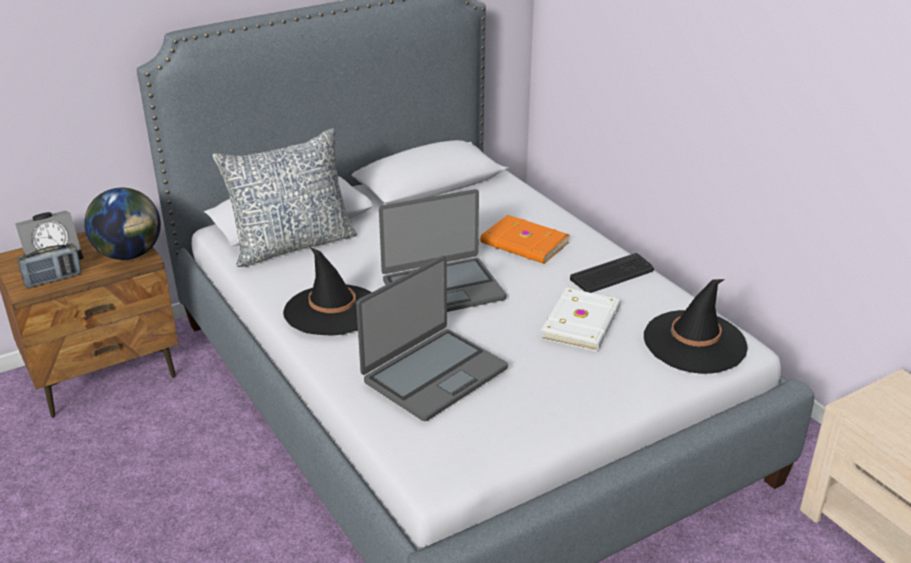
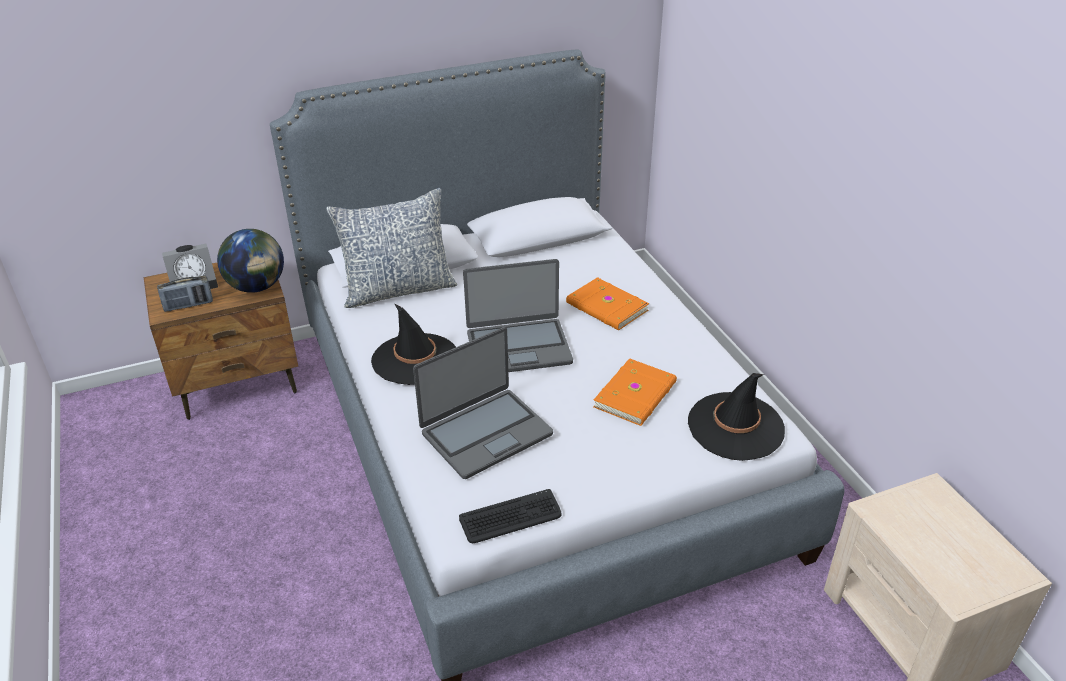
camera: 10 degrees right, 5 degrees up
white book [541,288,621,351] -> orange book [594,358,677,426]
keyboard [570,253,654,293] -> keyboard moved to [459,489,562,543]

